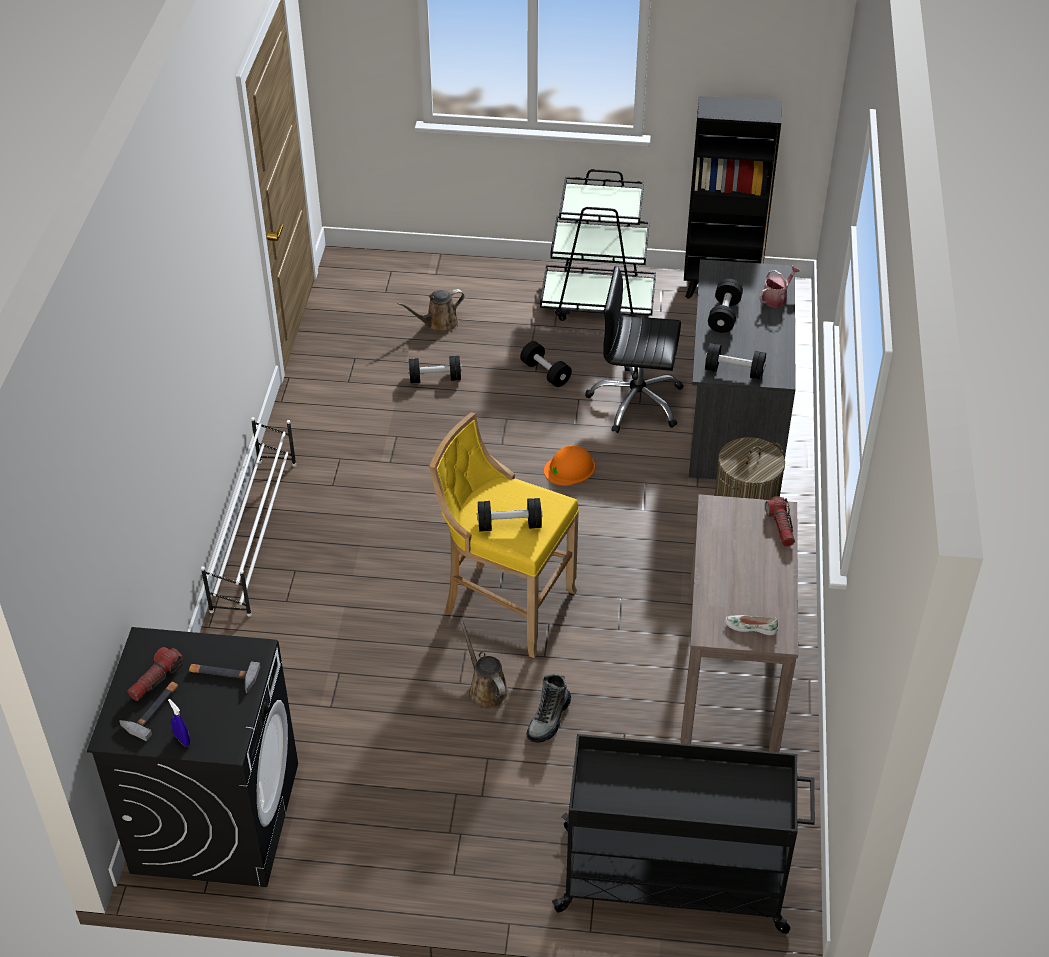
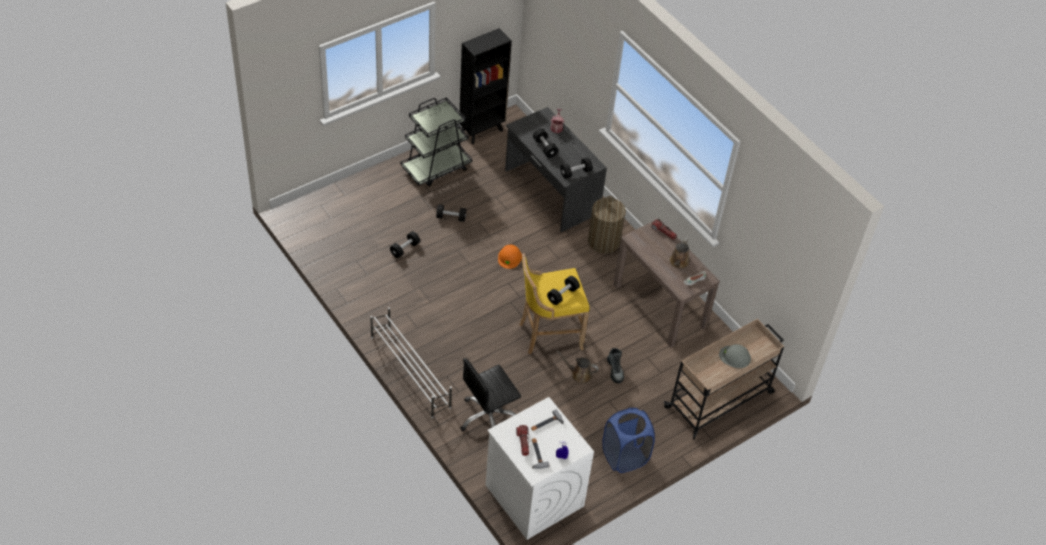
camera: 45 degrees left, 5 degrees up
black washing machine [87,627,298,887] -> white washing machine [485,397,594,540]
brown watering can [398,289,464,332] -> brown watering can moved to [669,238,690,269]
black cart [552,734,815,934] -> beige cart [664,319,784,440]
black office chair [585,266,684,433] -> black office chair moved to [460,358,521,431]
none -> blue laundry basket [602,408,655,473]
none -> grey hard hat [719,344,751,368]

